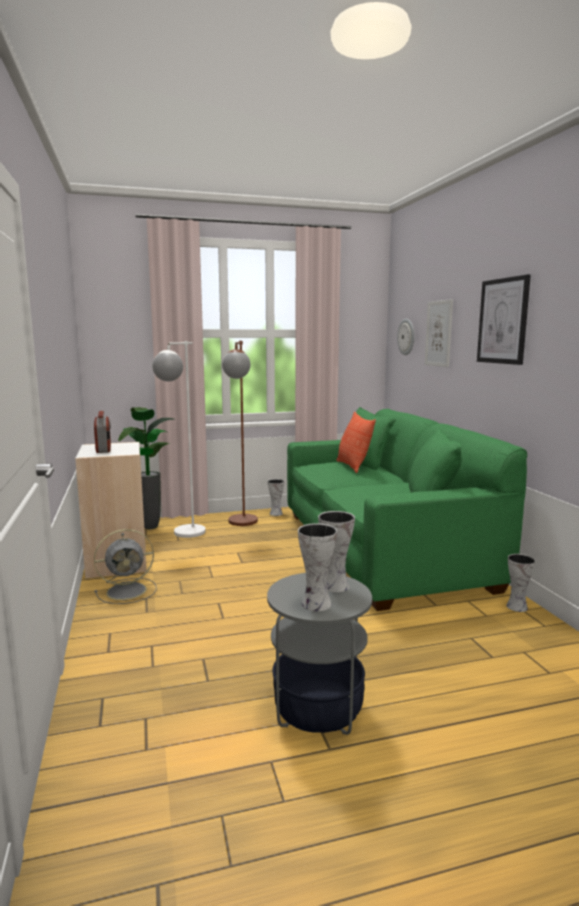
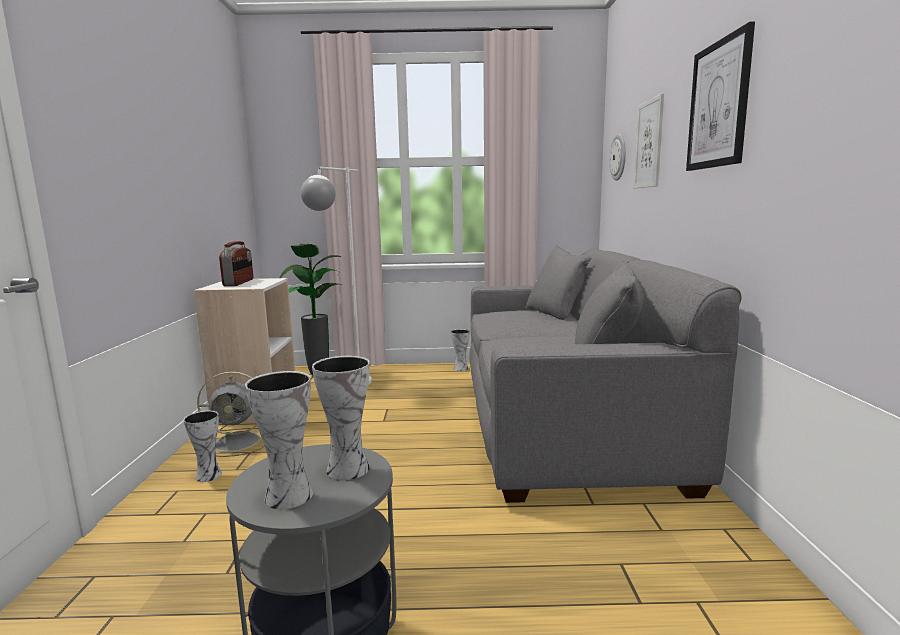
camera: 15 degrees right, 0 degrees up
brown floor lamp [222,341,258,526] -> none
green sofa [287,407,527,611] -> grey sofa [469,245,742,503]
orange pillow [337,412,376,473] -> none
vase [506,554,536,612] -> vase moved to [184,411,222,482]

